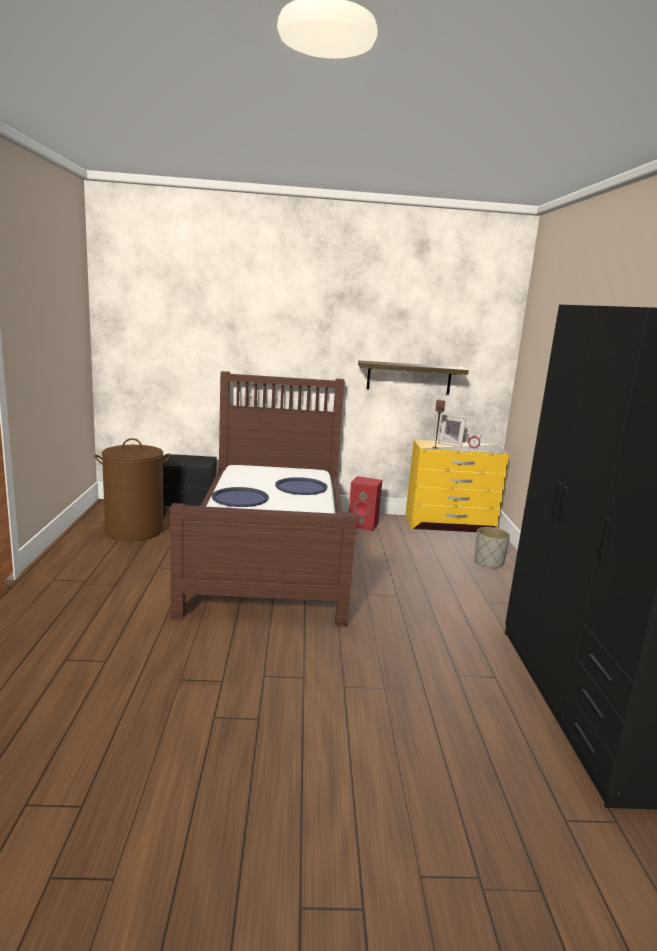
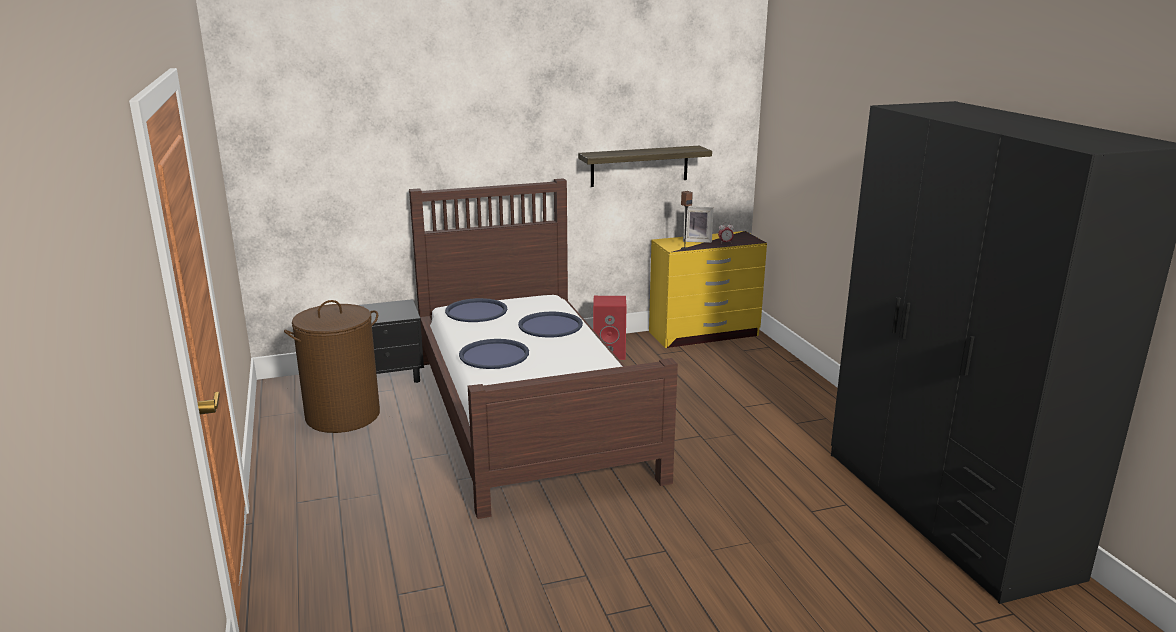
camera: 15 degrees left, 5 degrees up
grey planter [475,527,510,569] -> none
none -> blue tray [445,298,507,322]

